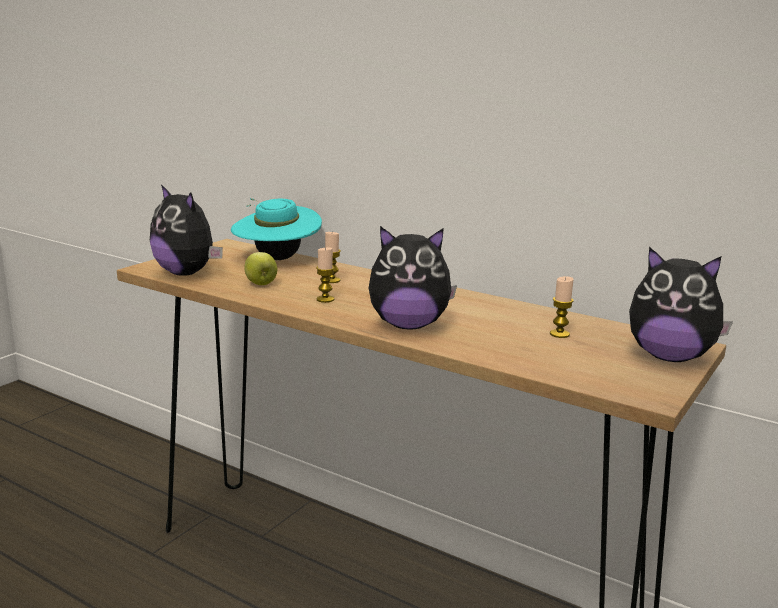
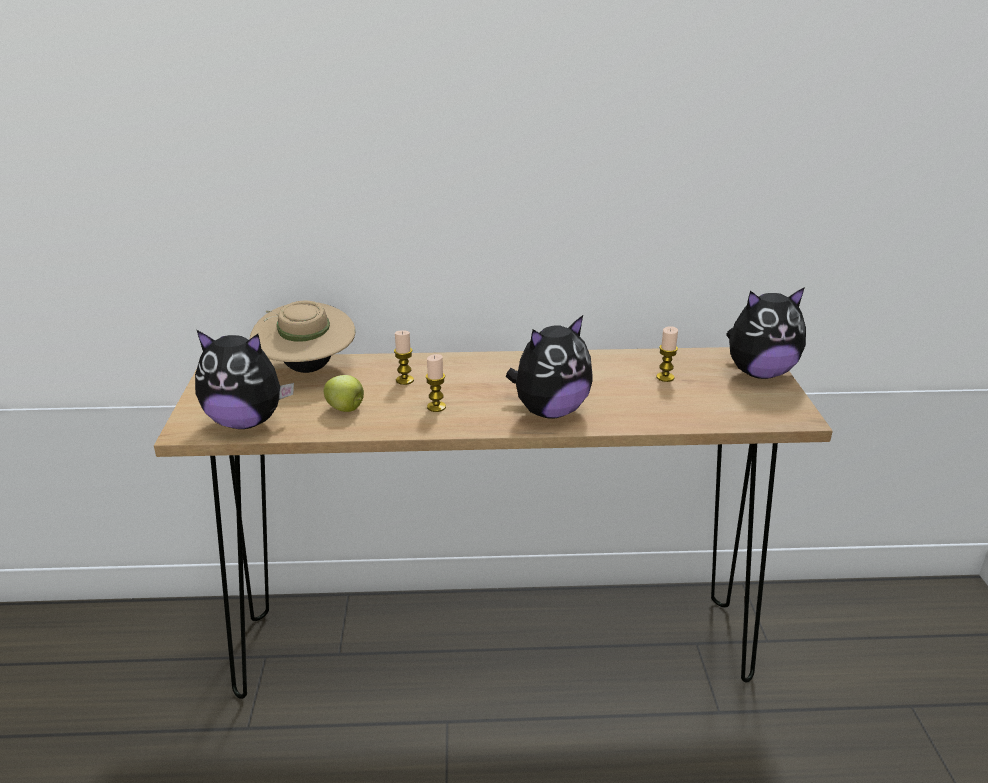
camera: 35 degrees left, 10 degrees up
turquoise hat [231,198,322,260] -> beige hat [249,301,355,373]

